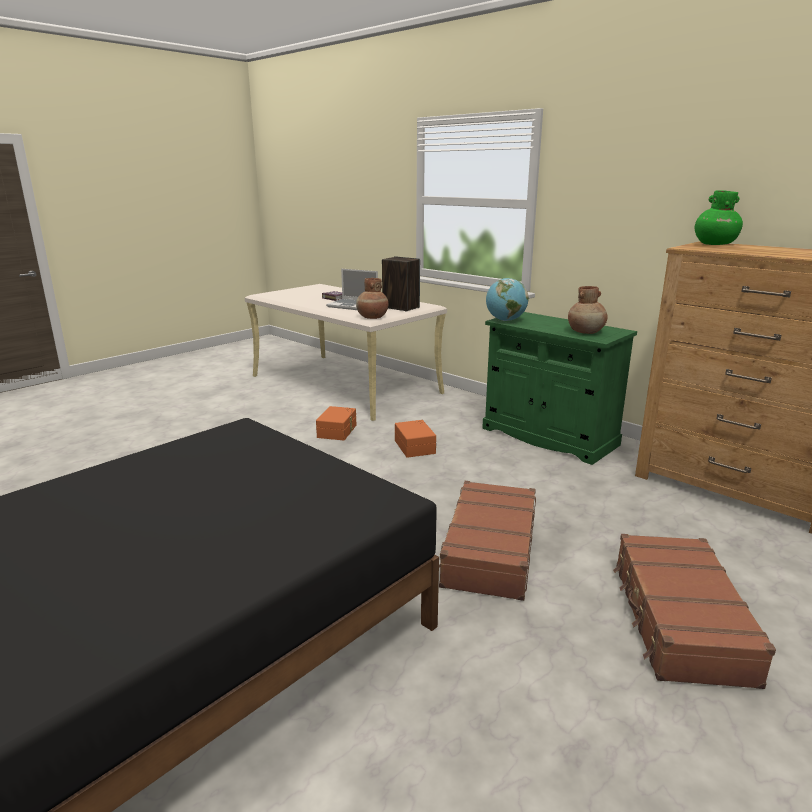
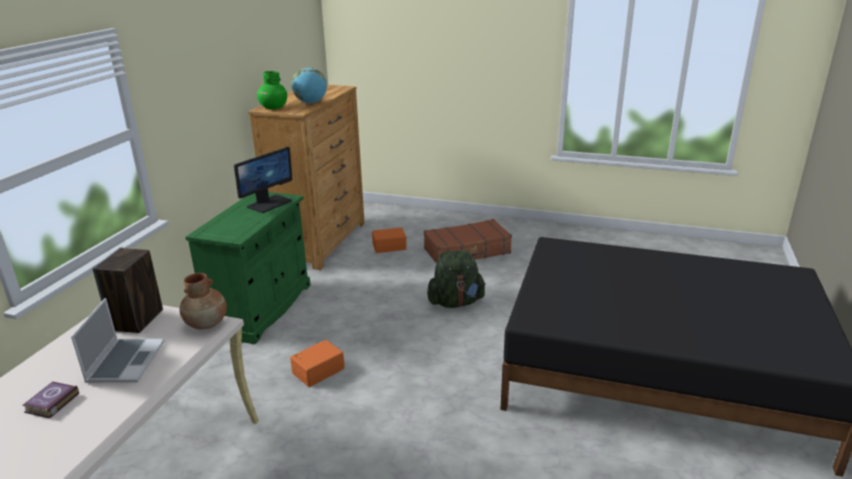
camera: 115 degrees left, 5 degrees up
orange storage box [316,406,356,441] -> orange storage box moved to [372,227,407,253]
brown suitcase [439,481,536,601] -> green backpack [427,250,486,308]
globe [486,278,529,321] -> globe moved to [292,67,327,104]
brown vase [568,286,607,334] -> monitor [234,147,292,213]

